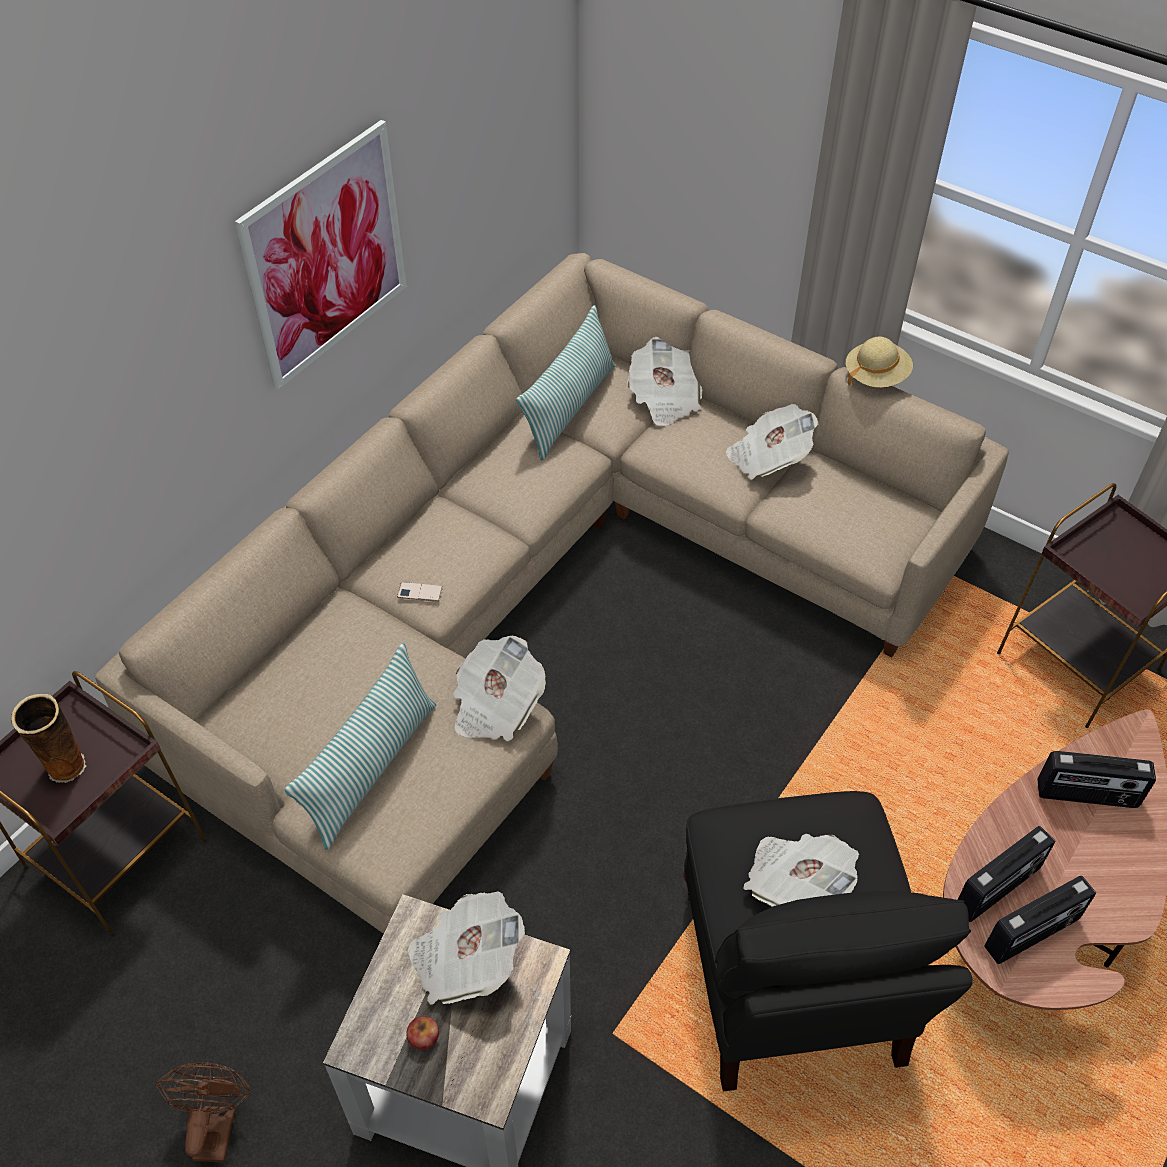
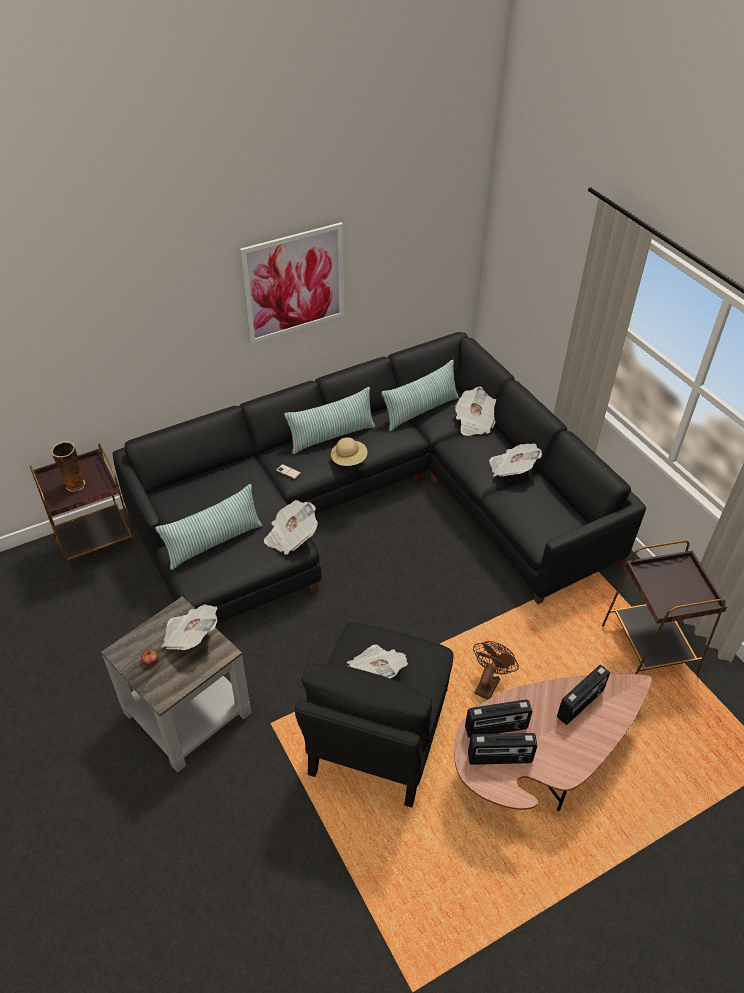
camera: 25 degrees right, 5 degrees down
beige sofa [95,253,1009,934] -> black sofa [113,332,646,624]
brown fan [155,1062,253,1163] -> brown fan moved to [473,641,519,700]
beige hat [846,337,913,388] -> beige hat moved to [331,437,367,466]
radio [1038,751,1156,808] -> radio turned 75 degrees counterclockwise [557,665,610,725]
none -> pillow [284,387,375,454]

